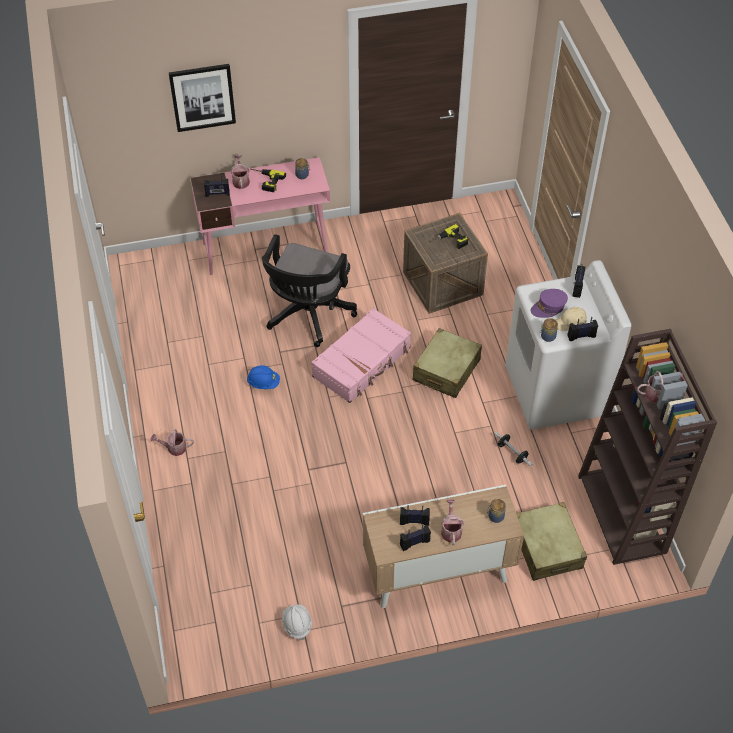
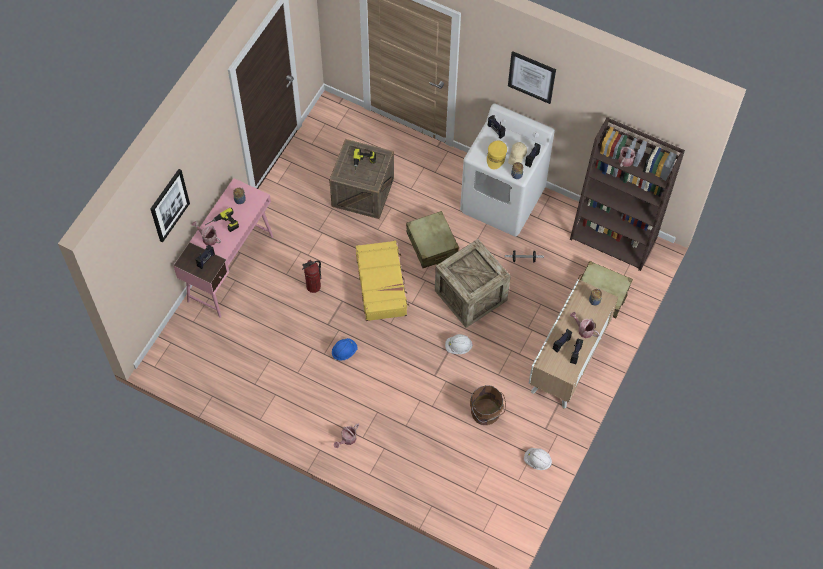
camera: 50 degrees left, 10 degrees up
black office chair [262,234,357,347] -> fire extinguisher [302,260,321,293]
pink suitcase [311,308,411,403] -> yellow suitcase [356,241,409,321]
purple cap [531,289,568,318] -> yellow cap [487,141,507,169]
none -> crate [435,239,511,328]
none -> white hard hat [445,334,473,354]
none -> brown bucket [470,385,506,425]
none -> picture [508,51,556,104]

